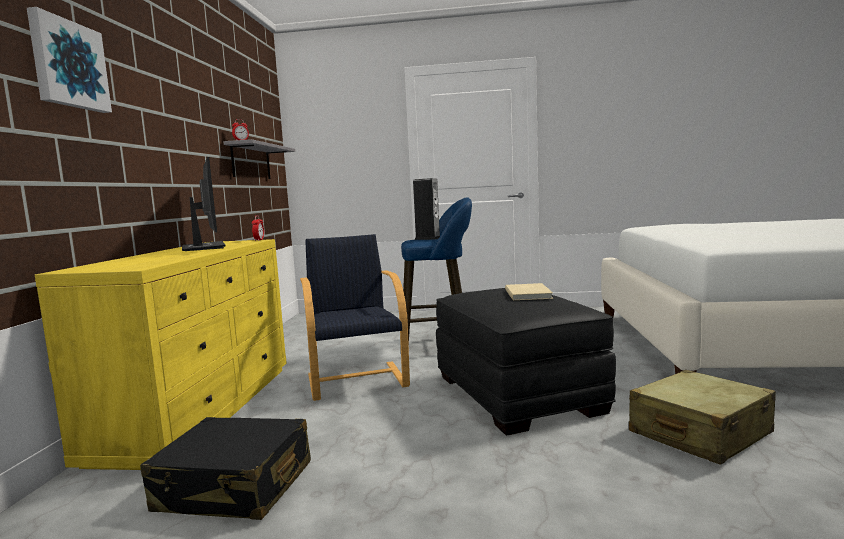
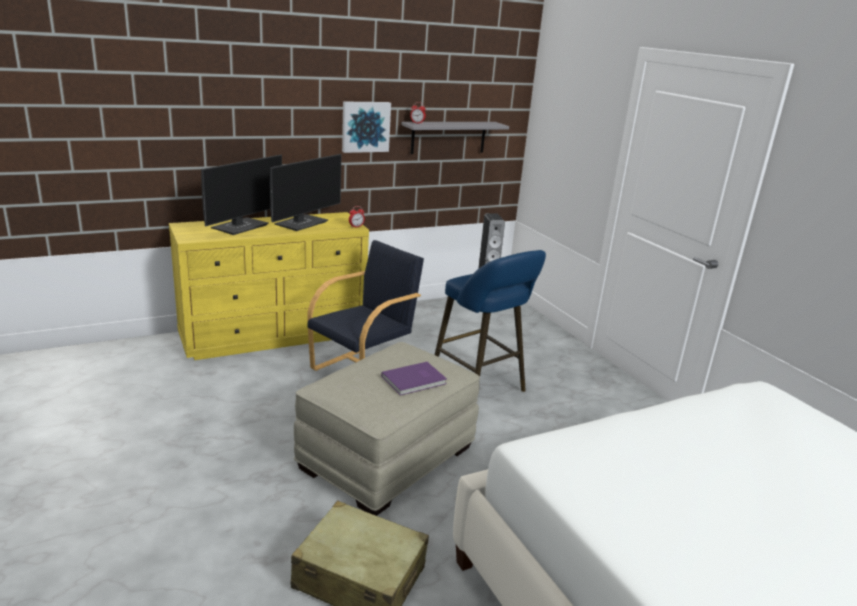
camera: 55 degrees right, 15 degrees up
picture [27,7,112,113] -> picture moved to [342,101,391,153]
black suitcase [140,417,311,520] -> none
black ottoman [436,288,616,436] -> beige ottoman [294,342,480,516]
beige book [505,283,553,300] -> purple book [381,362,447,396]
none -> monitor [201,155,282,235]

